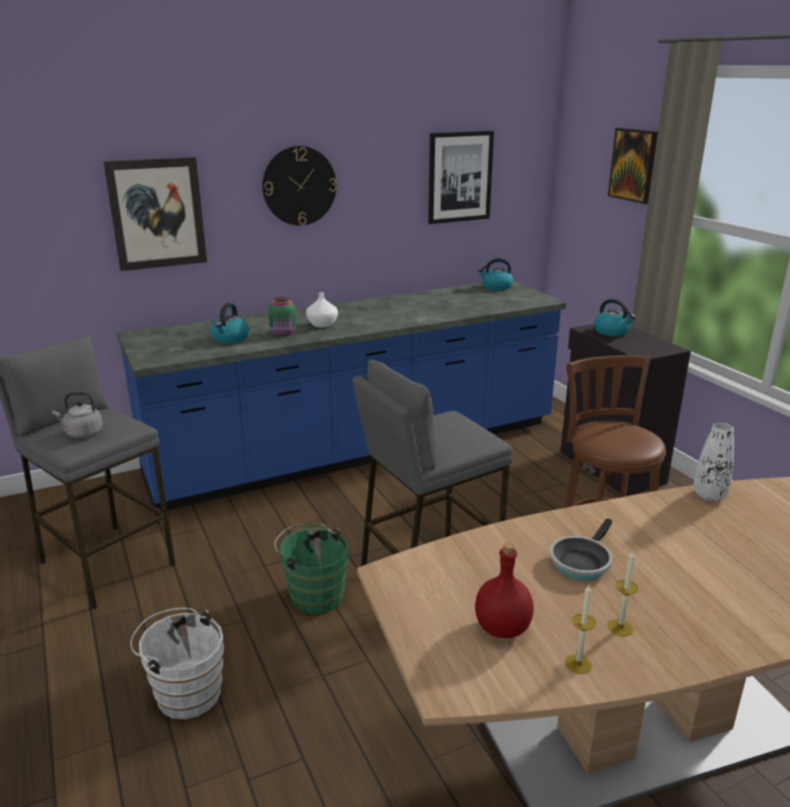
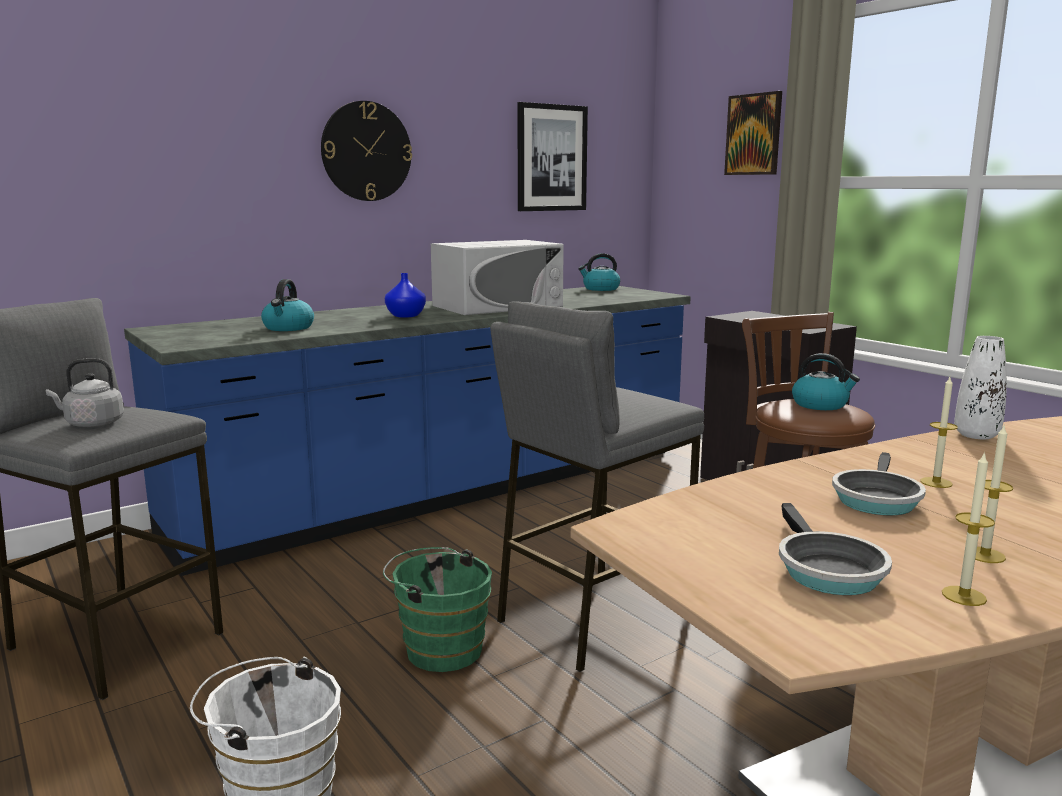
camera: 10 degrees left, 10 degrees down
picture [103,157,207,271] -> none
green jar [268,297,296,337] -> none
white vase [306,292,338,327] -> blue vase [385,273,426,318]
red bottle [475,542,534,638] -> frying pan [779,503,892,595]
kettle [594,299,636,336] -> kettle moved to [792,353,860,410]
none -> white microwave [431,240,564,315]
none -> candle [920,377,958,488]

